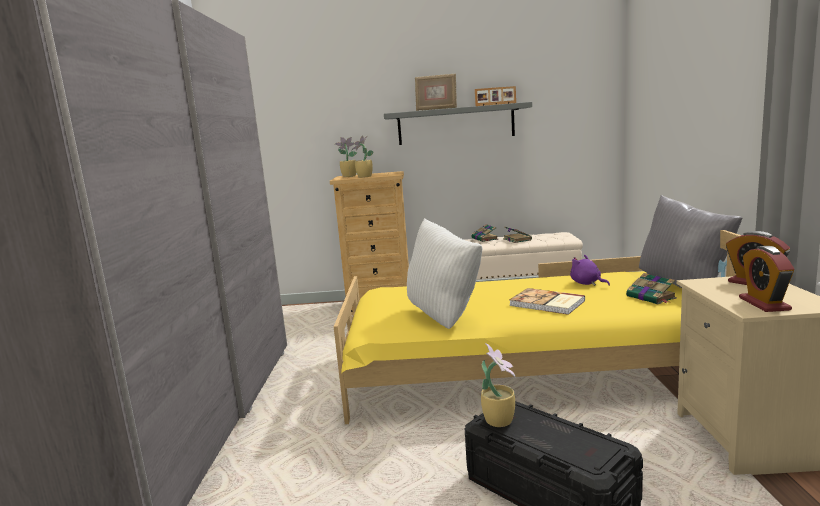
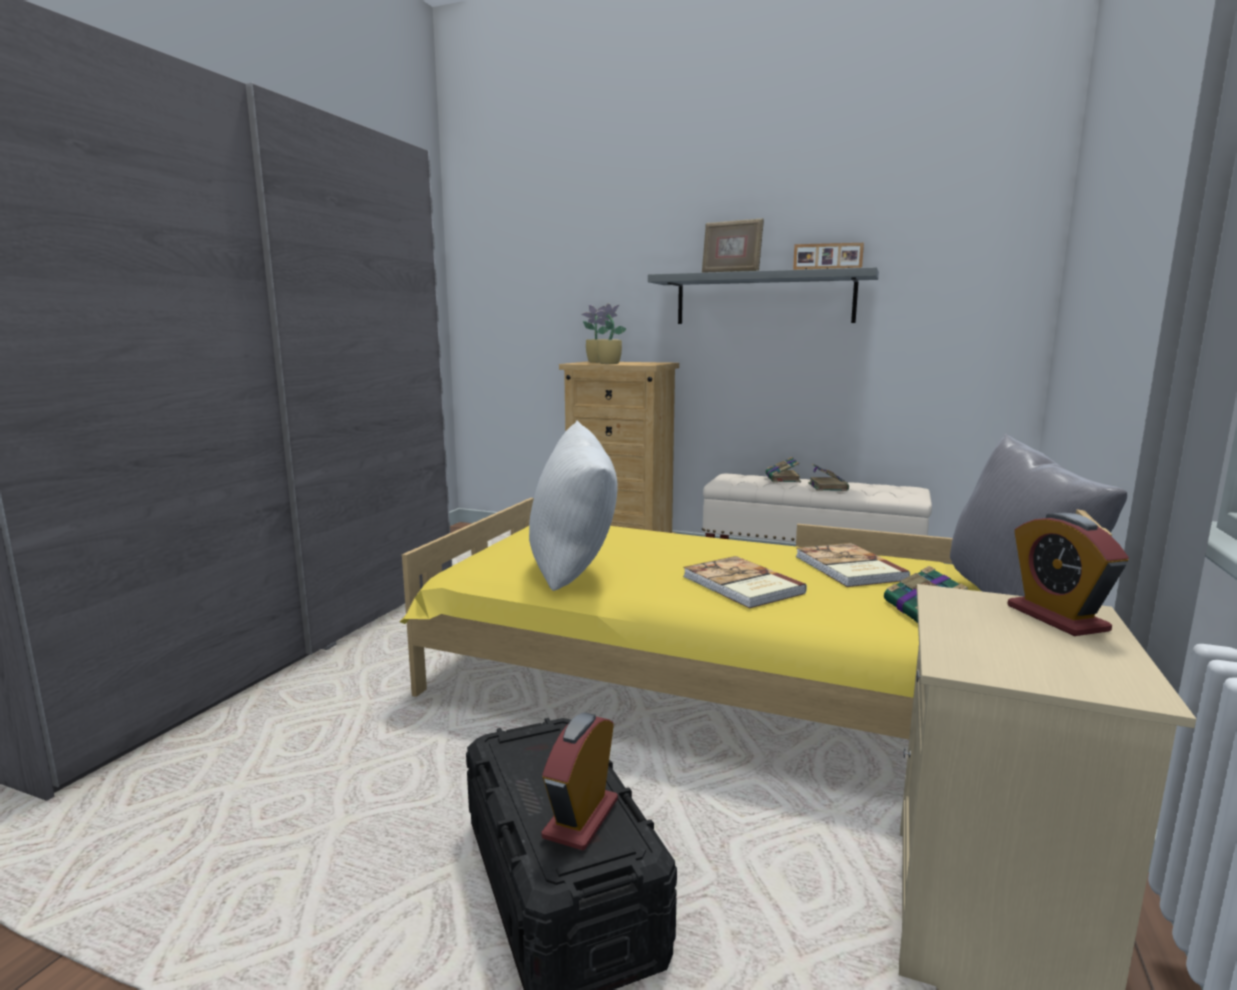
camera: 20 degrees right, 0 degrees up
potted plant [481,343,515,427] -> none
purple plush toy [570,255,610,286] -> book [796,543,910,587]
alarm clock [739,246,794,312] -> alarm clock moved to [541,712,618,851]

